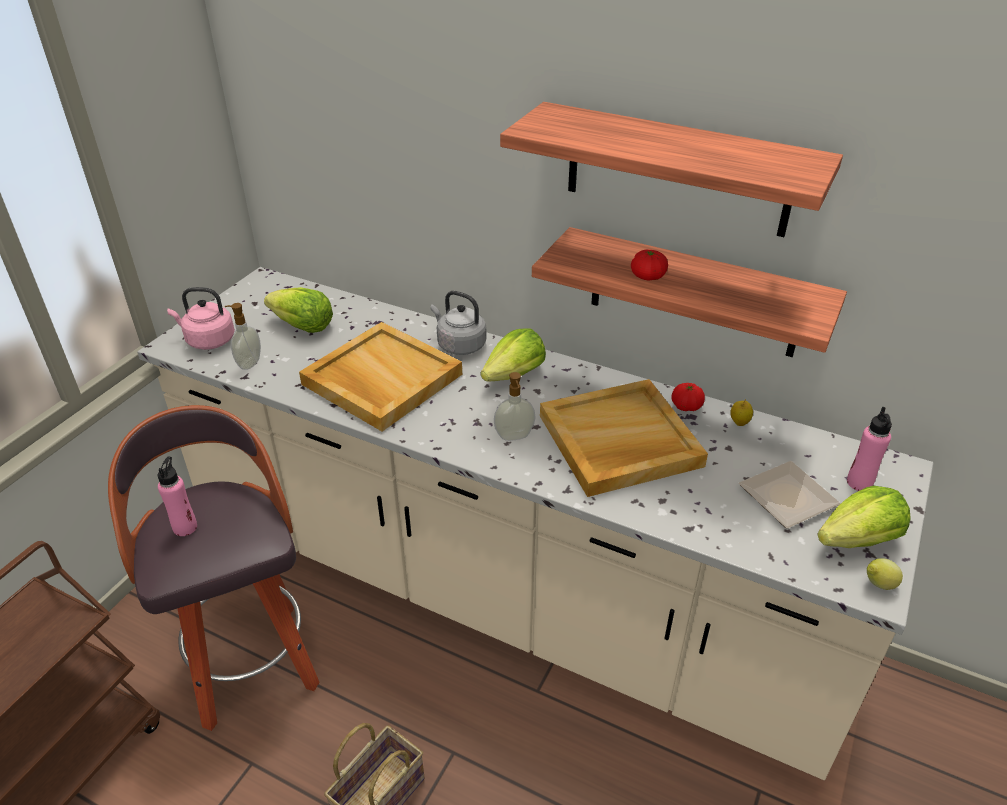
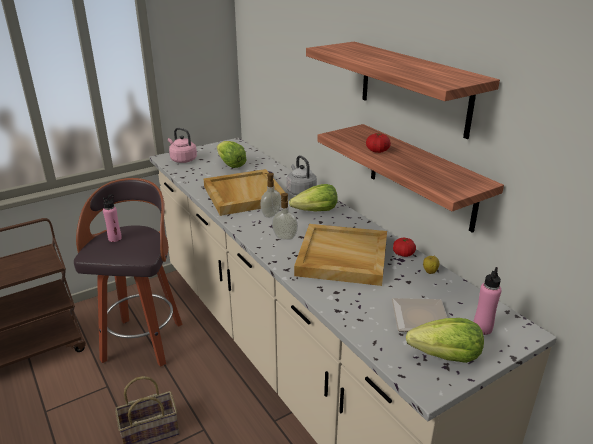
camera: 30 degrees right, 10 degrees down
soap dispenser [225,303,261,370] -> soap dispenser moved to [261,173,281,218]
lemon [867,558,903,590] -> none

